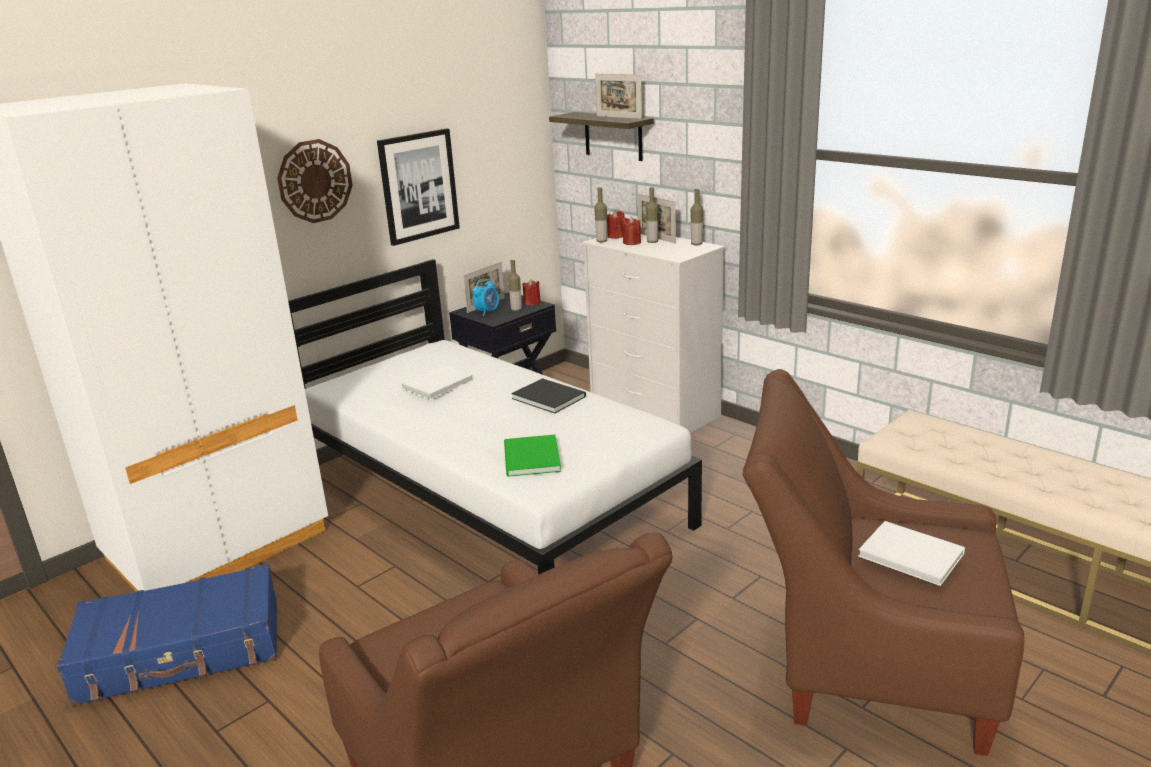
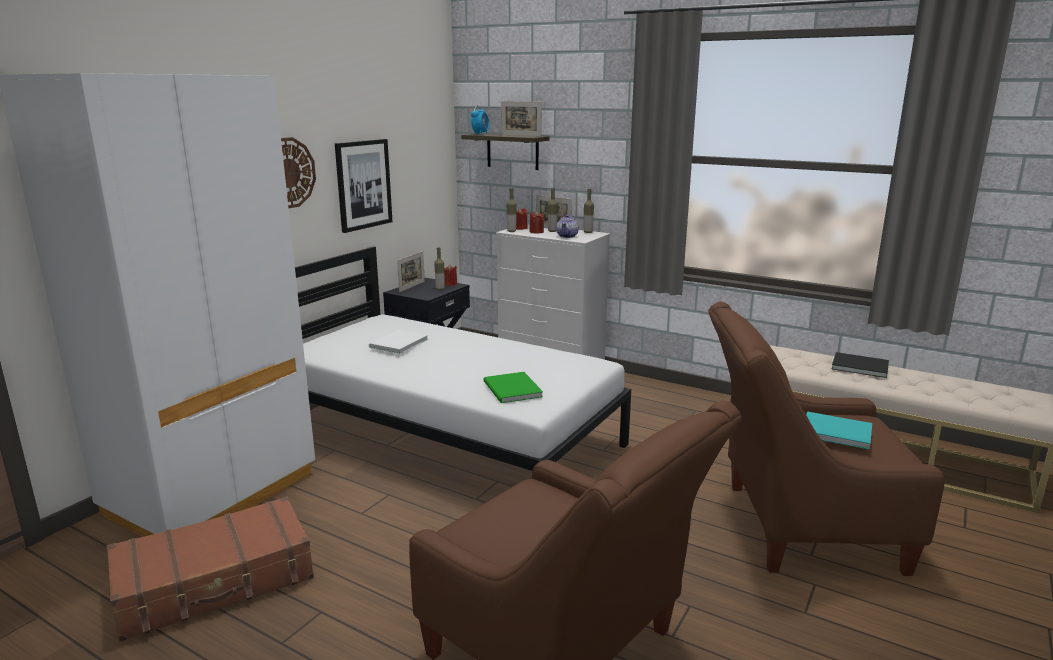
camera: 15 degrees left, 5 degrees down
blue suitcase [57,564,277,706] -> brown suitcase [107,496,314,642]
alarm clock [472,279,499,316] -> alarm clock moved to [471,106,489,134]
black book [511,378,586,413] -> black book moved to [832,352,889,378]
white book [858,521,965,586] -> turquoise book [806,412,872,450]
none -> teapot [556,214,579,238]

